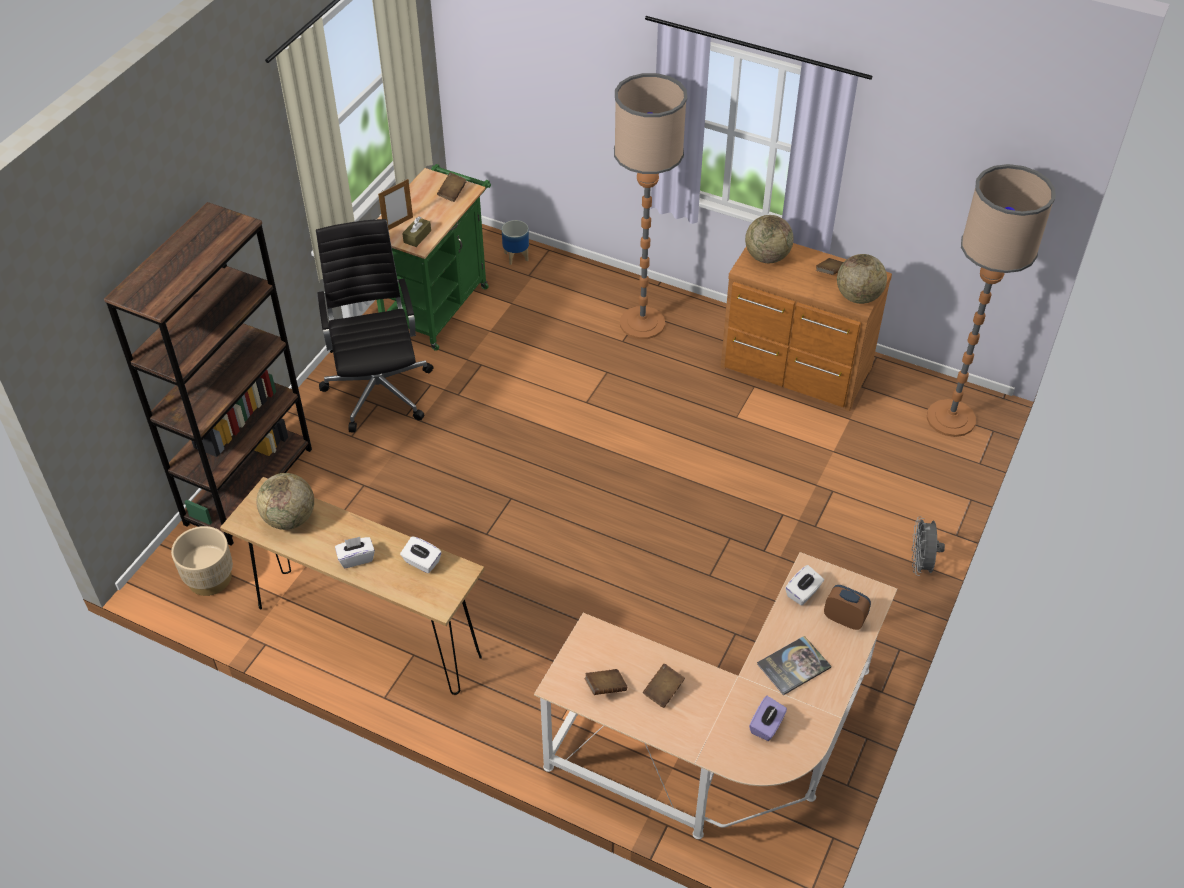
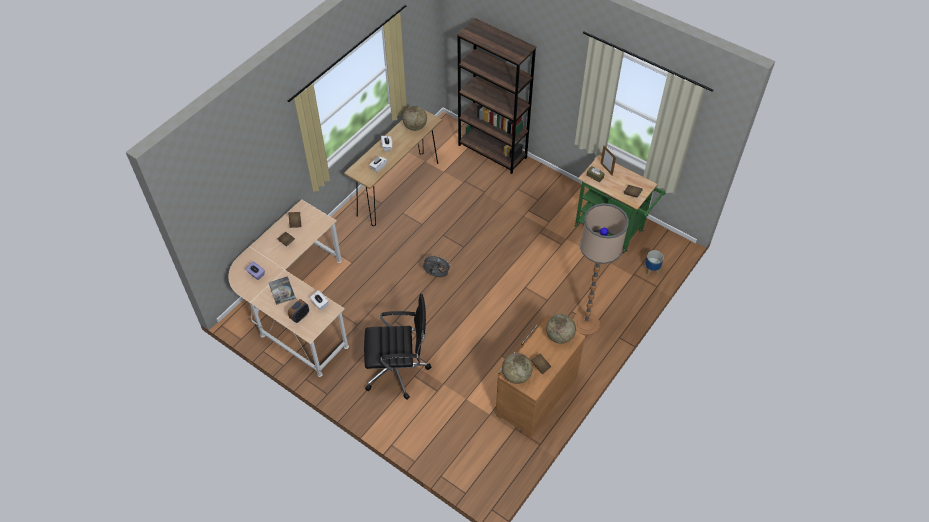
camera: 100 degrees right, 5 degrees up
beige planter [171,526,233,596] -> none
black office chair [316,219,434,433] -> black office chair moved to [364,294,432,399]
grey fan [912,516,945,576] -> grey fan moved to [423,254,452,277]
floor lamp [927,164,1055,437] -> none

